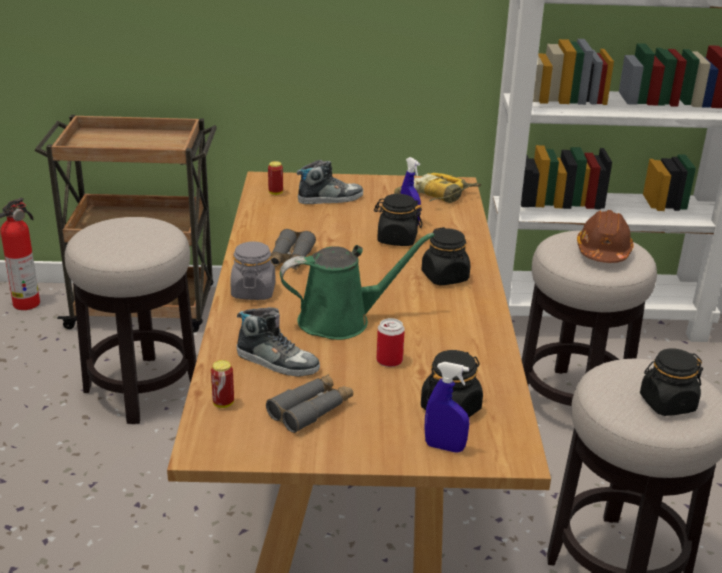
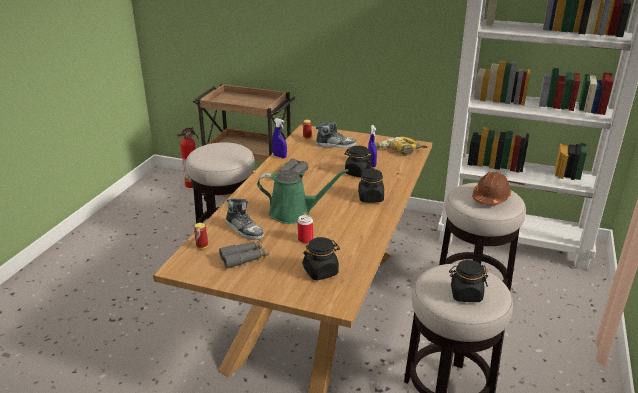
camera: 20 degrees right, 0 degrees up
grey jar [230,242,275,300] -> none
blue spray bottle [425,362,469,453] -> blue spray bottle moved to [272,118,287,158]

